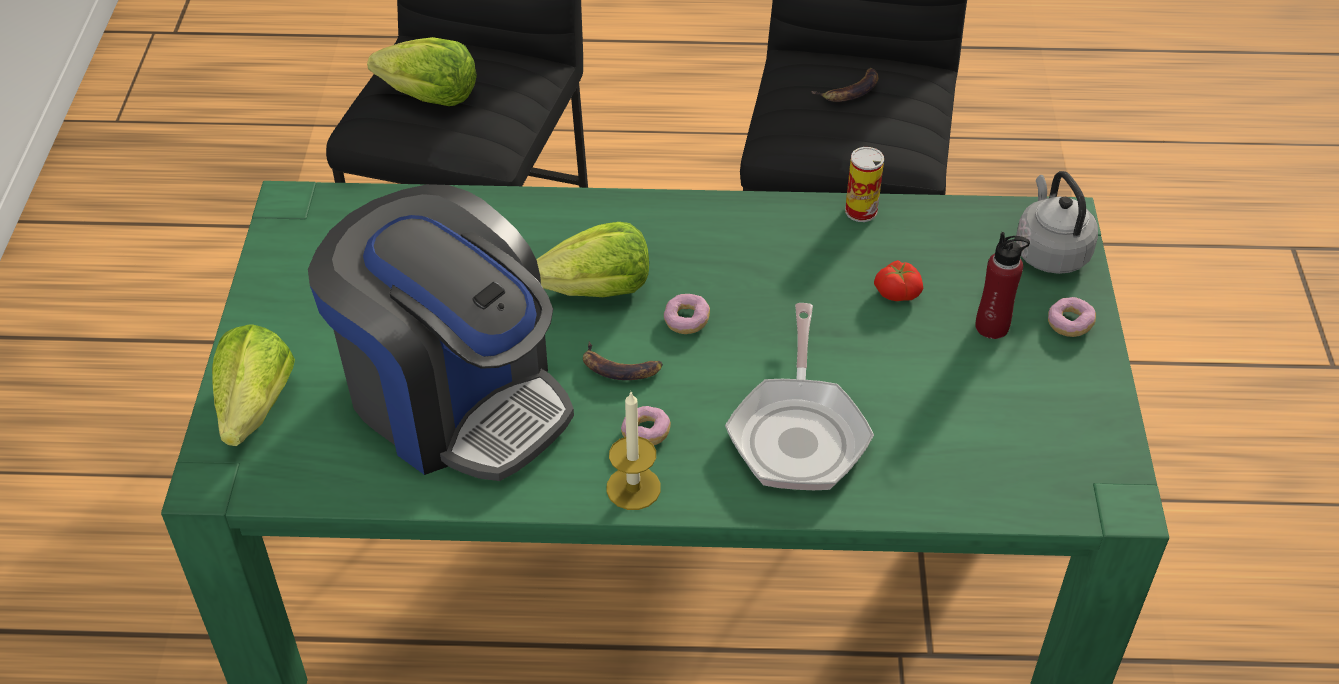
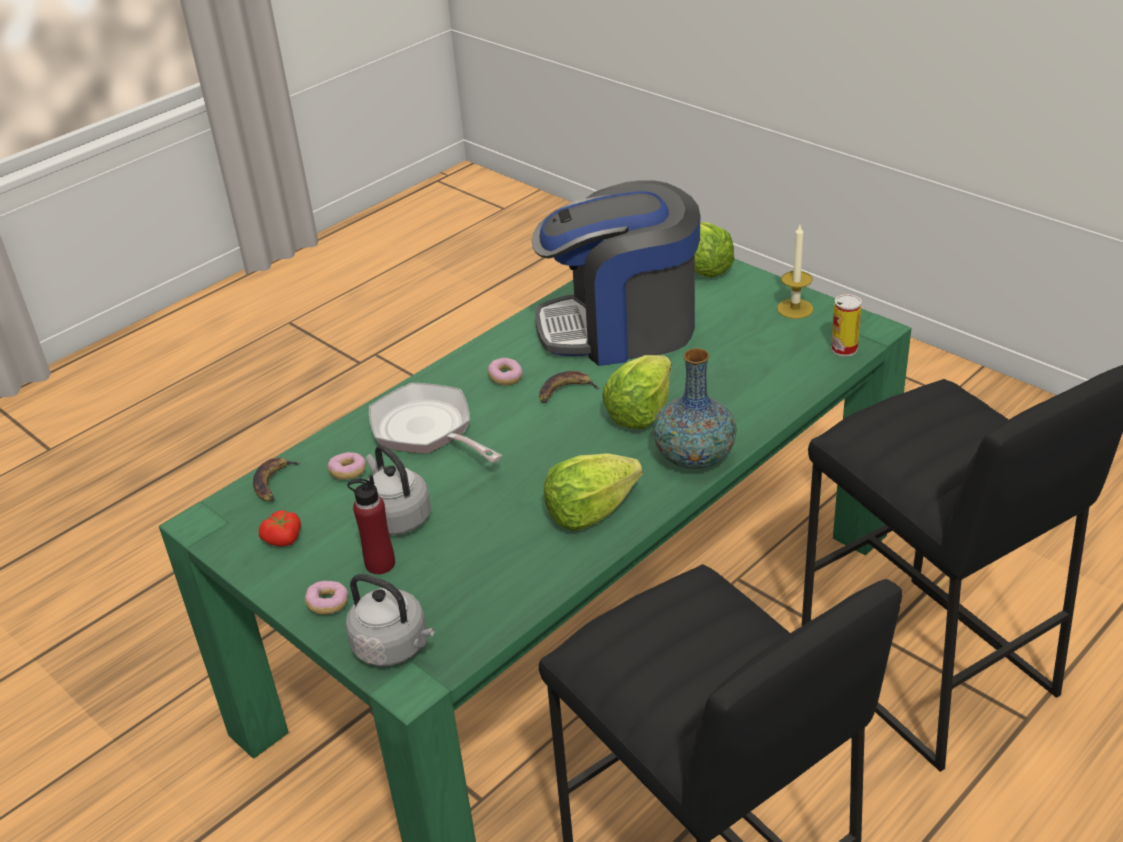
camera: 135 degrees right, 10 degrees down
lettuce [367,37,477,106] -> lettuce moved to [544,453,642,531]
candle [606,392,661,510] -> candle moved to [777,225,814,319]
donut [664,294,710,334] -> donut moved to [327,452,366,480]
banana [811,68,878,102] -> banana moved to [253,457,302,502]
can [845,147,884,222] -> can moved to [831,294,862,357]
tomato [874,260,923,301] -> tomato moved to [259,510,301,546]
none -> grey kettle [366,445,431,535]
none -> vase [653,348,737,469]

